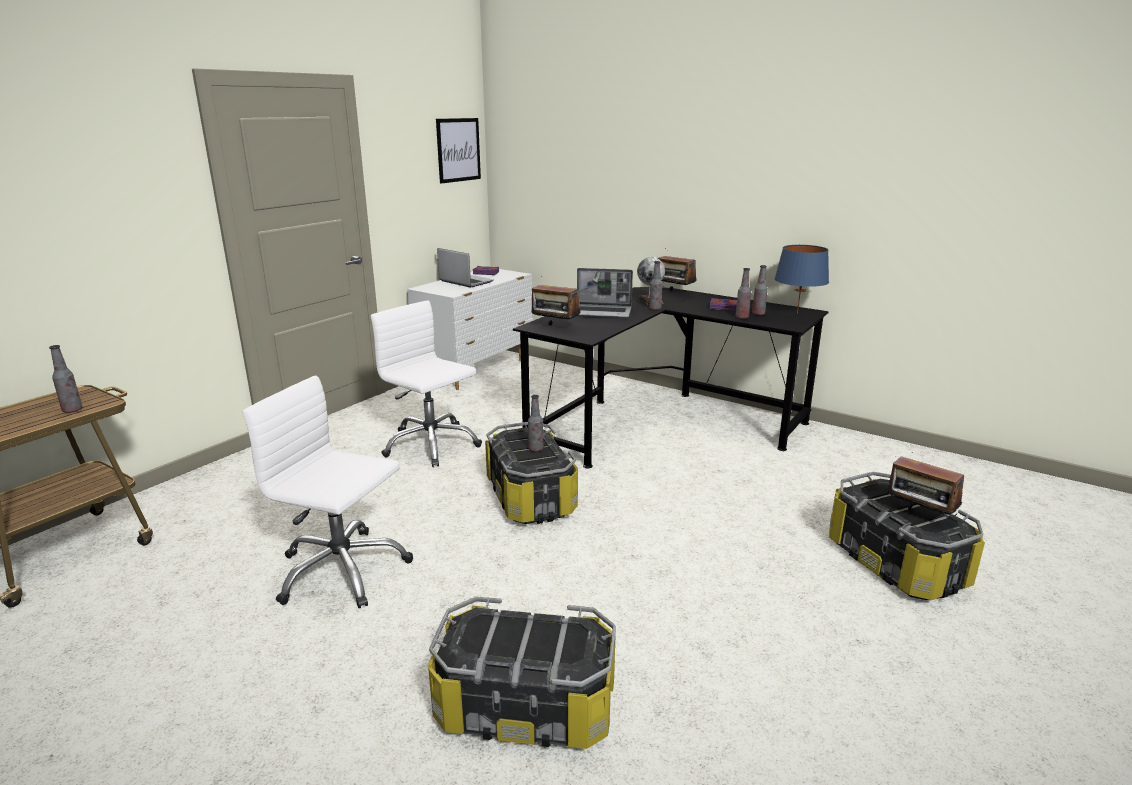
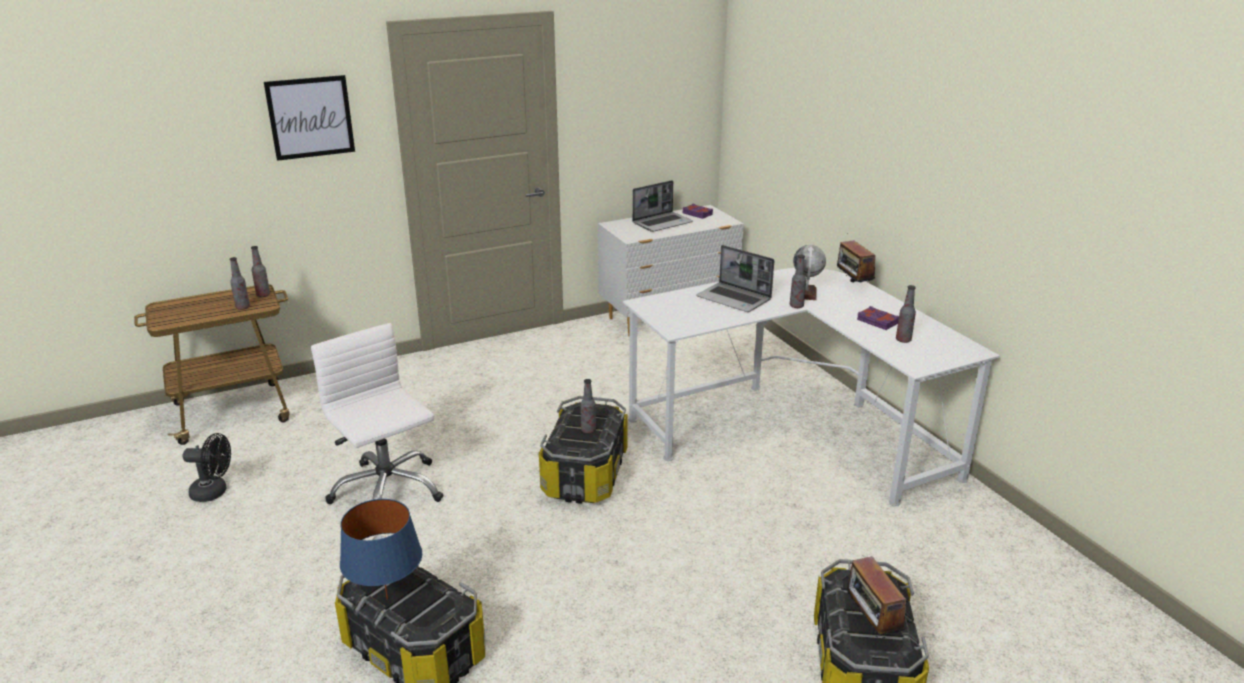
camera: 30 degrees right, 5 degrees up
white office chair [371,300,482,467] -> none
picture [436,118,481,184] -> picture moved to [264,75,355,161]
laptop [437,248,494,288] -> laptop turned 75 degrees clockwise [632,180,693,232]
black desk [513,287,829,468] -> white desk [623,268,1000,506]
radio [532,276,581,325] -> none
bottle [736,268,751,319] -> bottle moved to [251,246,270,297]
blue table lamp [775,245,829,314] -> blue table lamp moved to [340,499,422,600]
none -> black fan [183,433,231,502]

